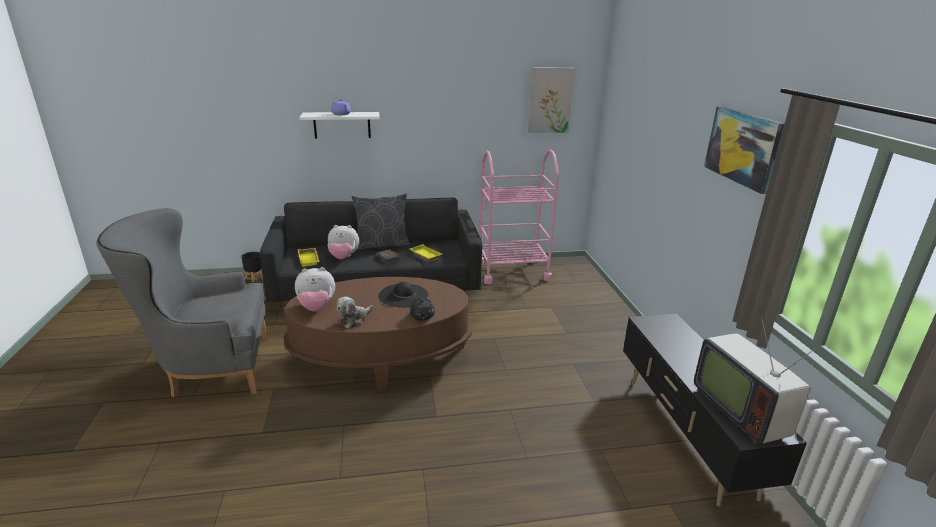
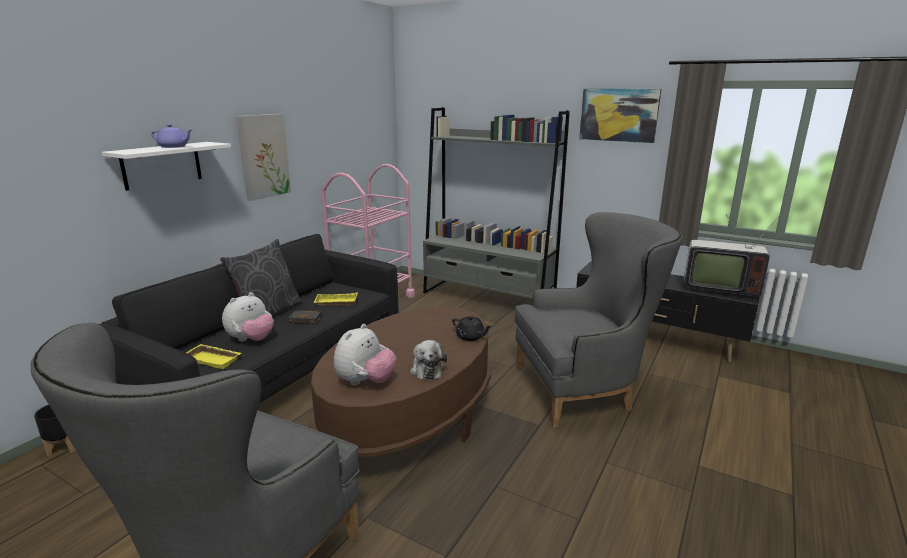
camera: 50 degrees left, 5 degrees down
black hat [378,282,428,308] -> none
picture [528,67,575,133] -> picture moved to [236,114,291,201]
none -> grey bookcase [423,107,570,299]
none -> grey armchair [514,212,683,428]

